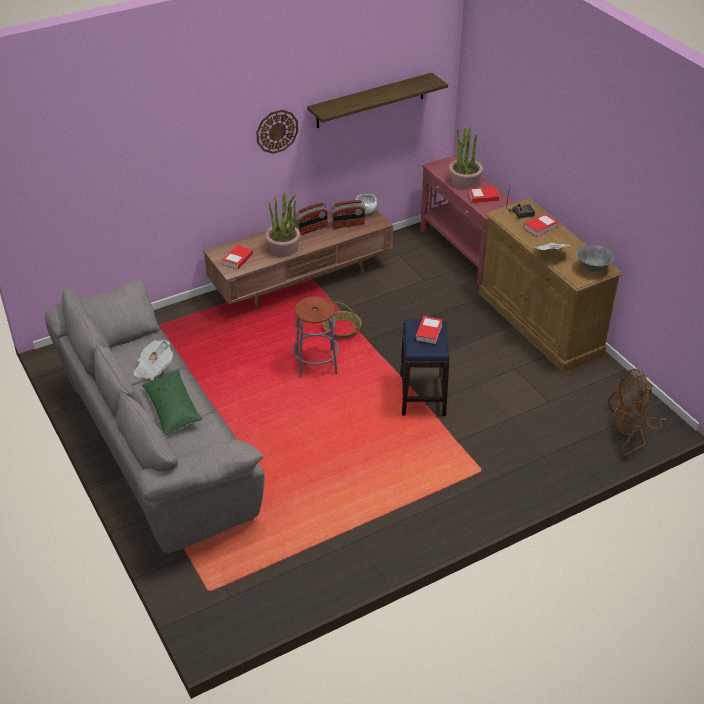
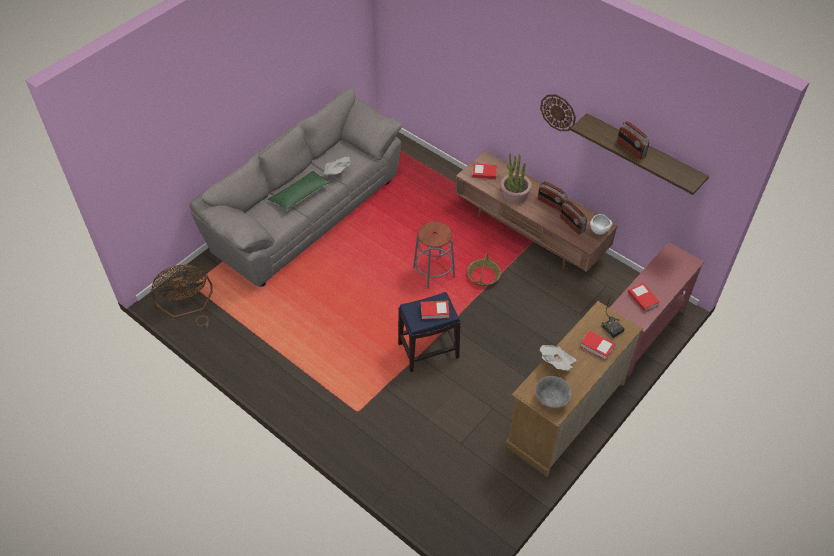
camera: 70 degrees right, 10 degrees up
potted plant [449,127,483,189] -> none
brown fan [608,369,668,458] -> brown fan moved to [151,265,213,328]
none -> radio [617,121,650,159]

